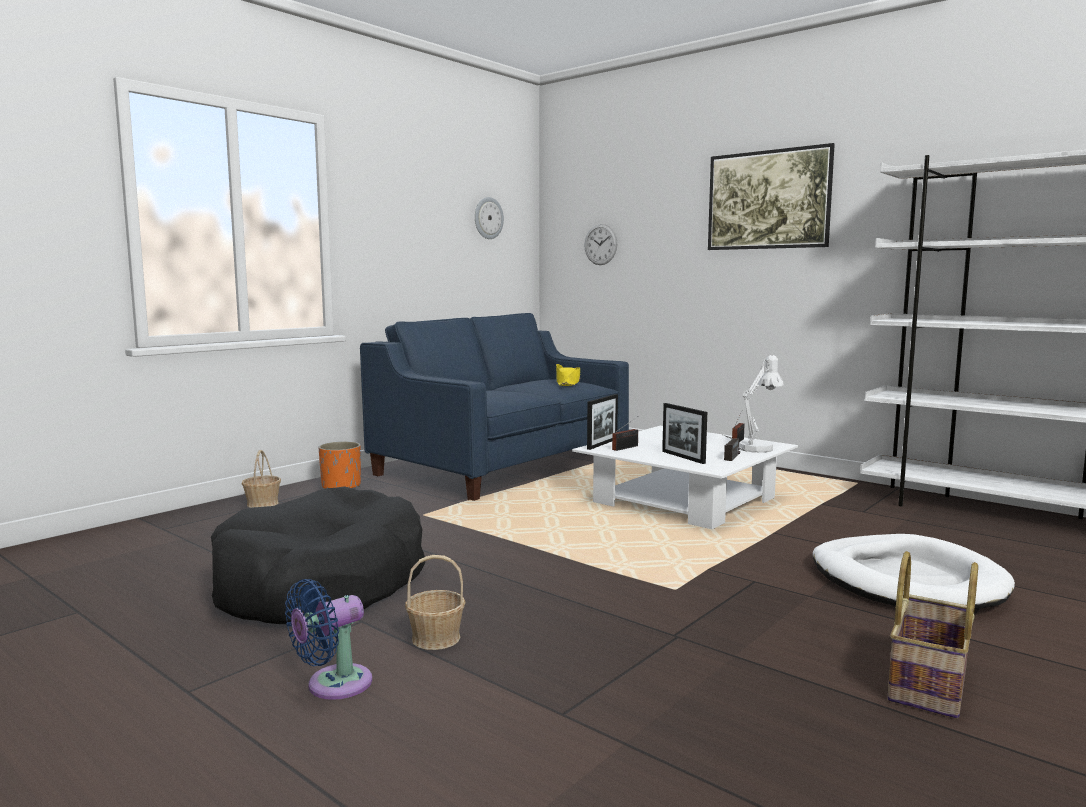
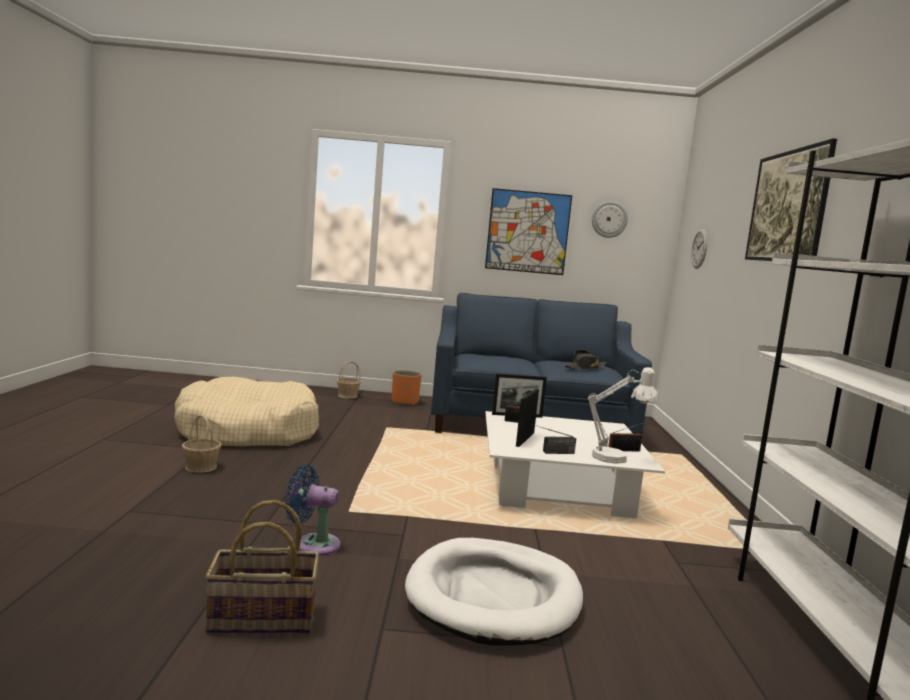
camera: 50 degrees right, 0 degrees up
black dog bed [211,486,425,624] -> beige dog bed [174,376,319,446]
blue fan [285,579,372,700] -> blue fan moved to [285,465,341,556]
yellow hat [556,364,580,386] -> black hat [563,349,607,370]
none -> picture [485,188,572,275]

